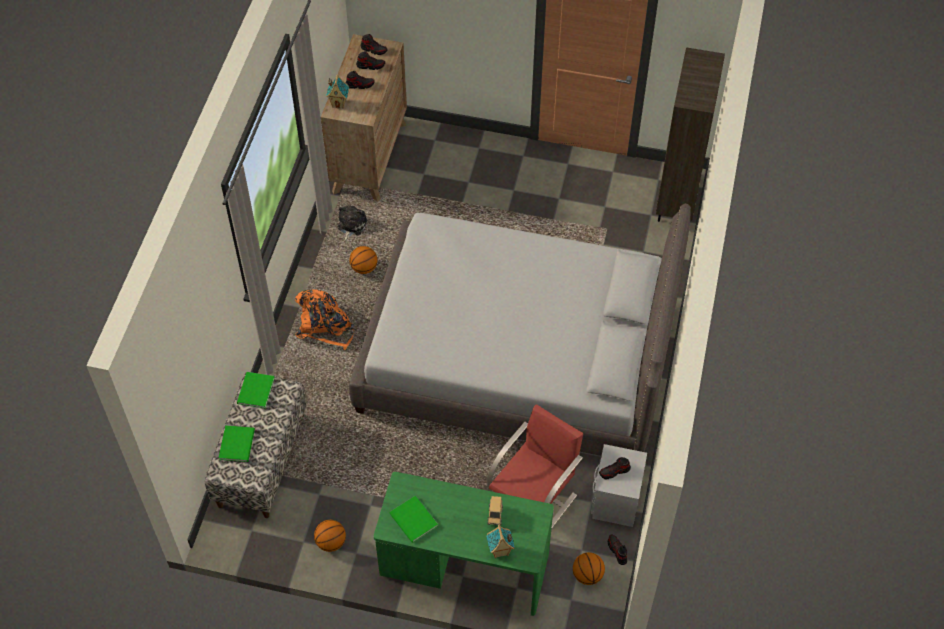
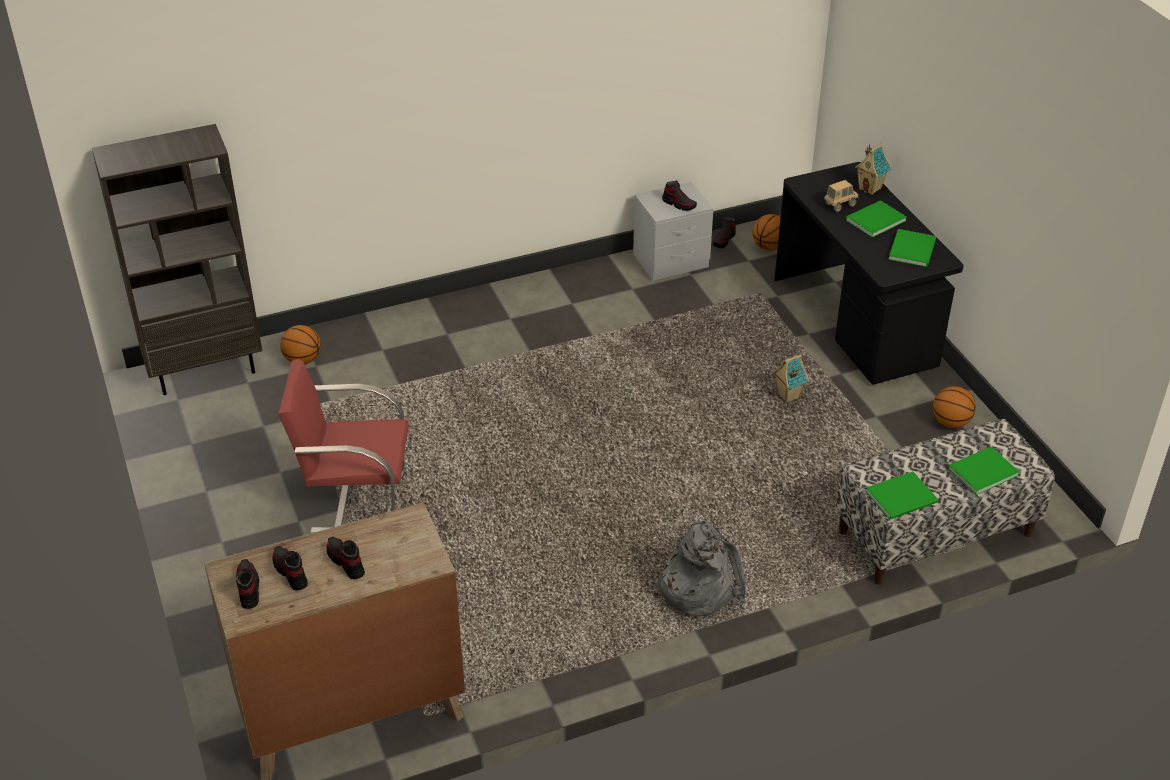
camera: 125 degrees left, 15 degrees down
orange backpack [295,289,354,350] -> grey backpack [653,521,747,617]
toy house [326,74,349,109] -> toy house moved to [772,354,809,403]
plush toy [337,205,367,241] -> none
grey bed [349,204,691,456] -> none
basketball [349,246,377,274] -> basketball moved to [280,325,321,364]
green desk [374,472,554,616] -> black desk [774,162,964,385]
red chair [487,404,583,528] -> red chair moved to [278,359,409,533]
none -> green book [846,200,907,237]

